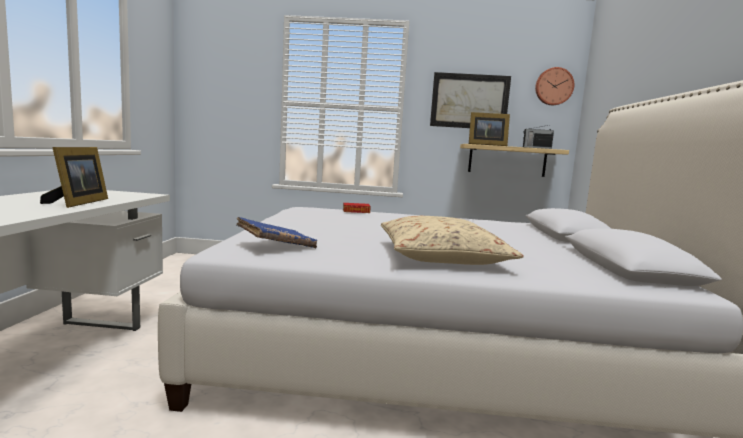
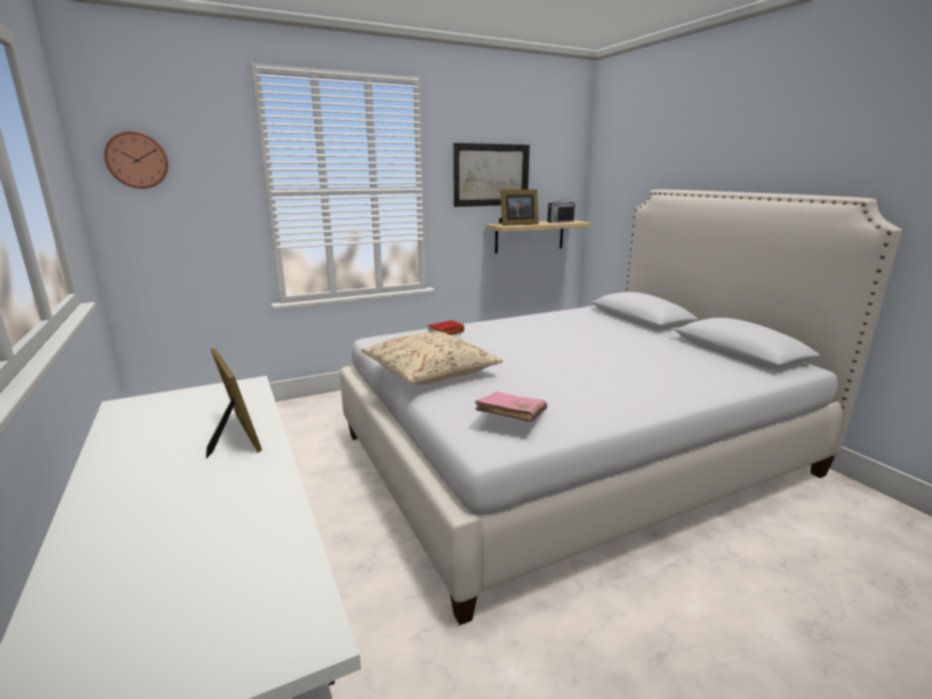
camera: 30 degrees left, 10 degrees up
blue book [236,217,317,248] -> pink book [475,392,547,422]
beige pillow [381,216,524,265] -> beige pillow moved to [361,331,503,385]
wall clock [535,67,574,105] -> wall clock moved to [104,131,168,189]

